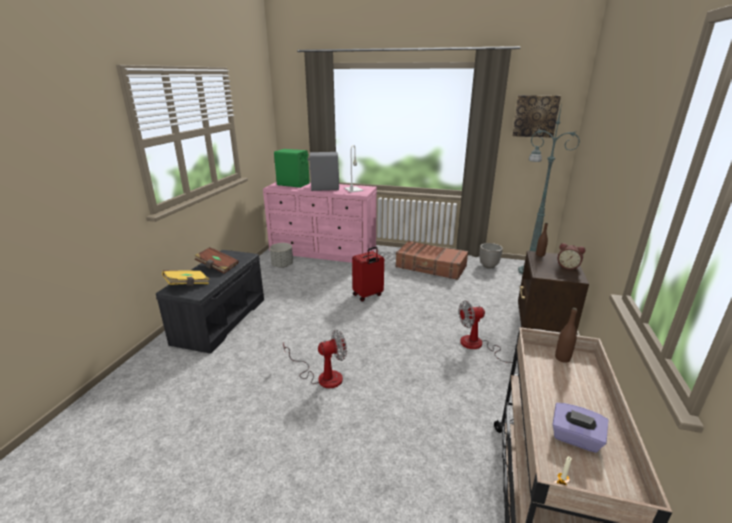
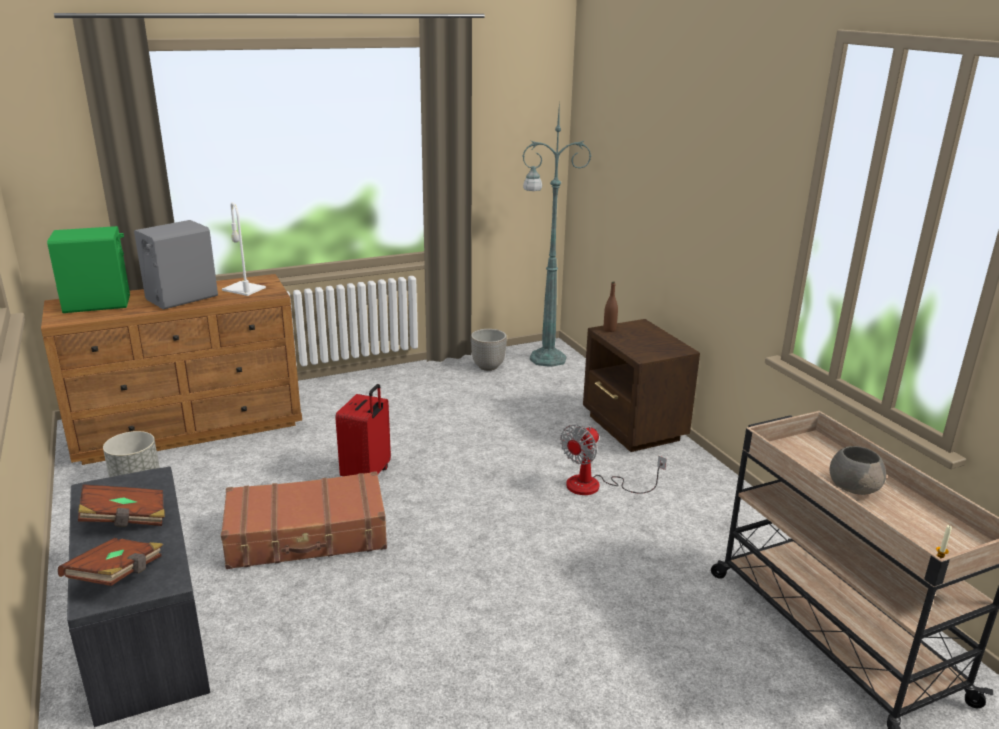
camera: 40 degrees left, 0 degrees up
yellow book [162,270,210,285] -> brown book [58,538,163,586]
pink dresser [263,182,377,263] -> brown dresser [41,274,302,465]
fan [283,330,347,388] -> none
brown suitcase [395,241,468,280] -> brown suitcase moved to [221,471,387,569]
picture [512,95,561,138] -> none
purple tissue box [552,403,609,453] -> none
brown bottle [555,308,577,363] -> none
alarm clock [558,243,585,270] -> none
none -> grey bowl [829,446,886,495]

